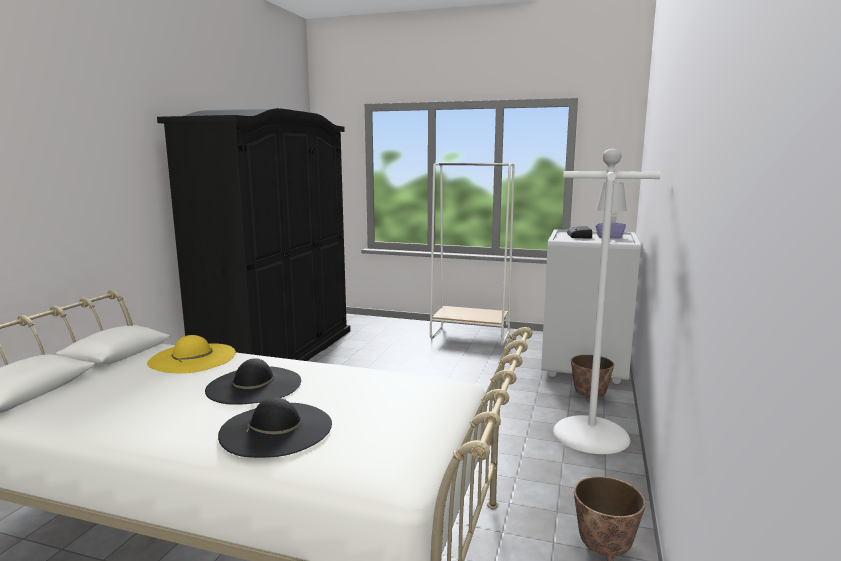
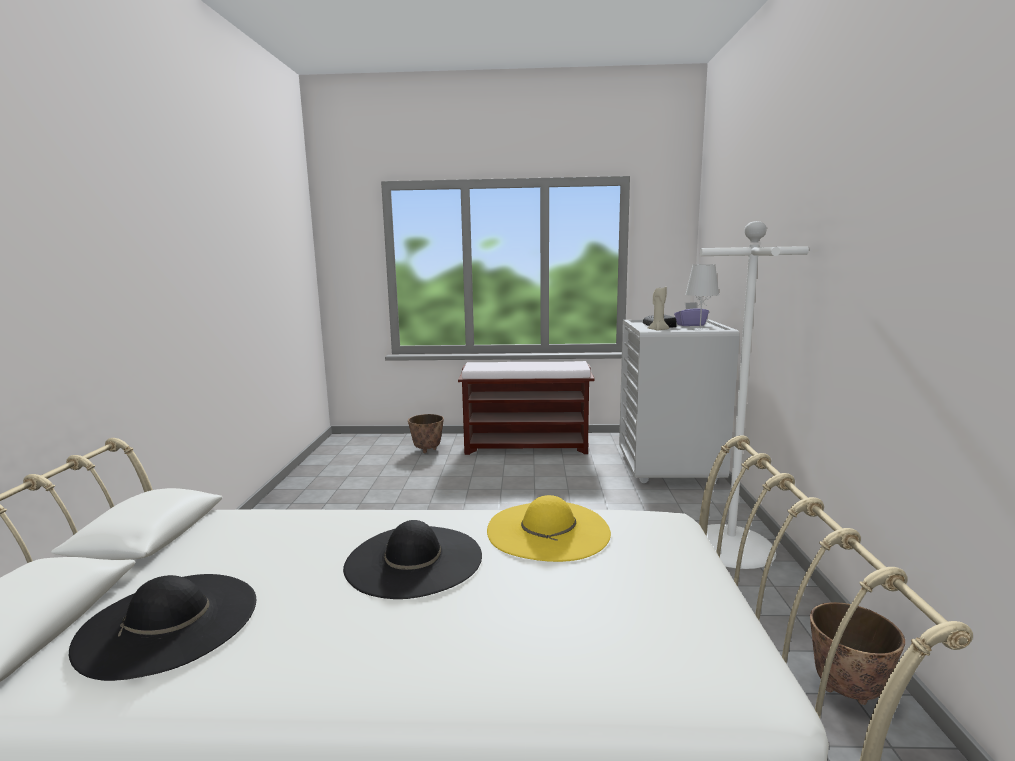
camera: 15 degrees left, 0 degrees up
yellow hat [147,335,236,373] -> yellow hat moved to [487,495,611,562]
black wardrobe [157,108,350,361] -> none
black hat [218,398,332,458] -> black hat moved to [69,574,256,681]
clothes rack [430,163,515,346] -> brown bench [458,361,595,455]
planter [571,355,614,402] -> planter moved to [408,414,444,453]
none -> beige candle [648,287,669,331]

